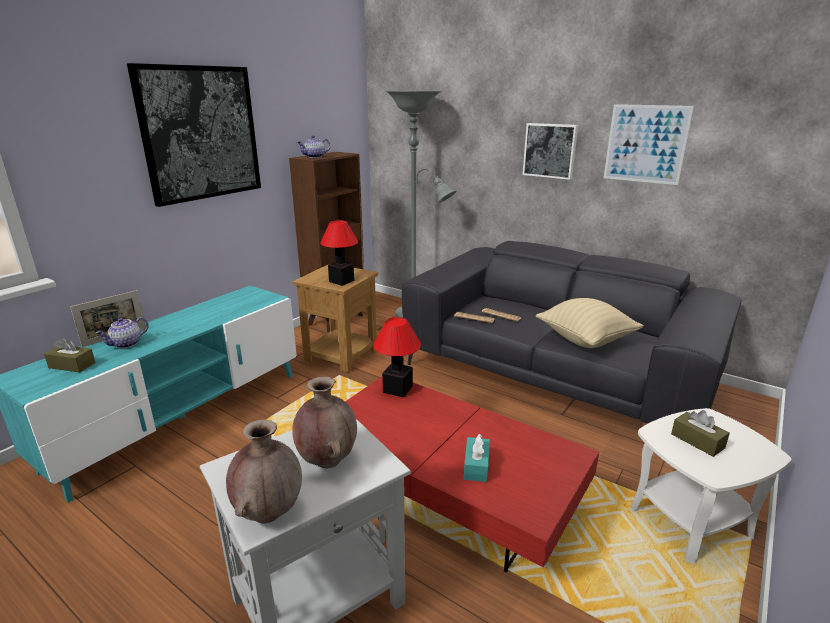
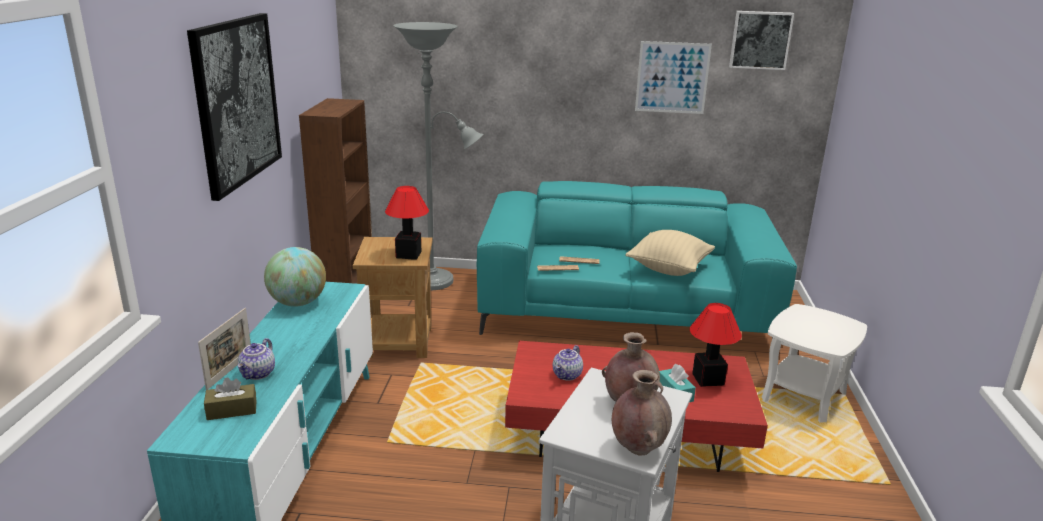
camera: 30 degrees left, 0 degrees up
teapot [297,135,330,158] -> teapot moved to [553,345,583,381]
table lamp [373,317,421,397] -> table lamp moved to [690,303,742,387]
grey sofa [402,241,742,424] -> turquoise sofa [477,181,797,338]
picture [522,123,578,180] -> picture moved to [729,11,794,70]
brown tissue box [671,410,730,457] -> none
none -> globe [264,247,326,307]

